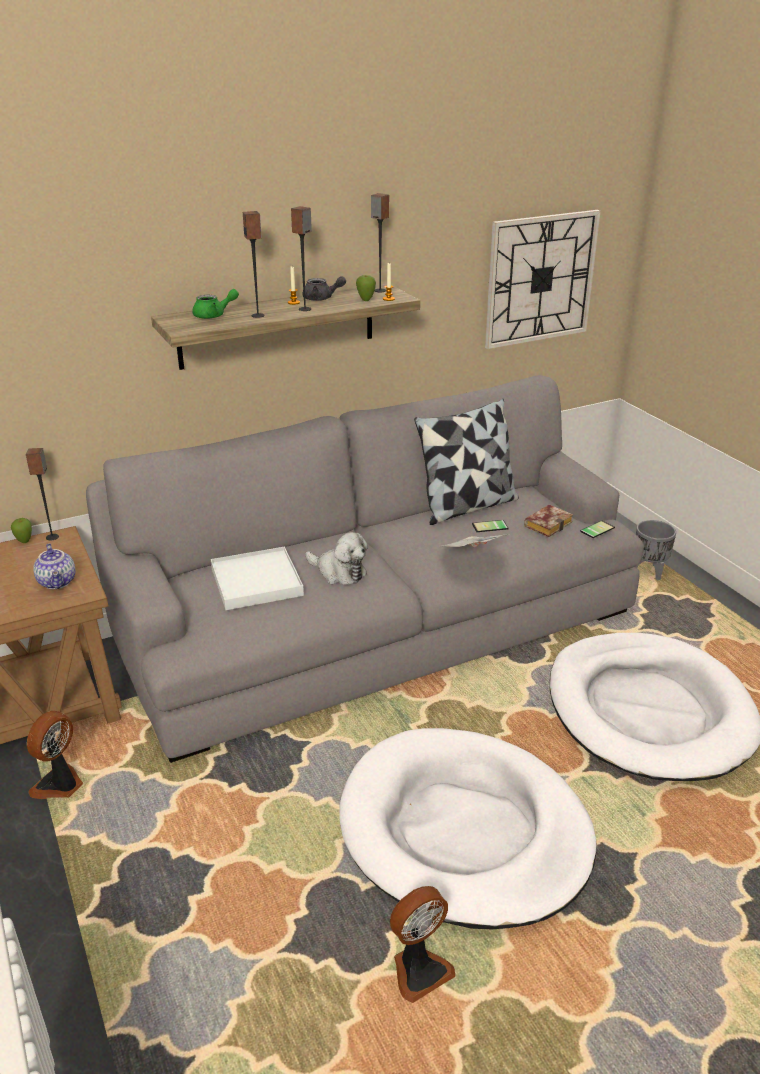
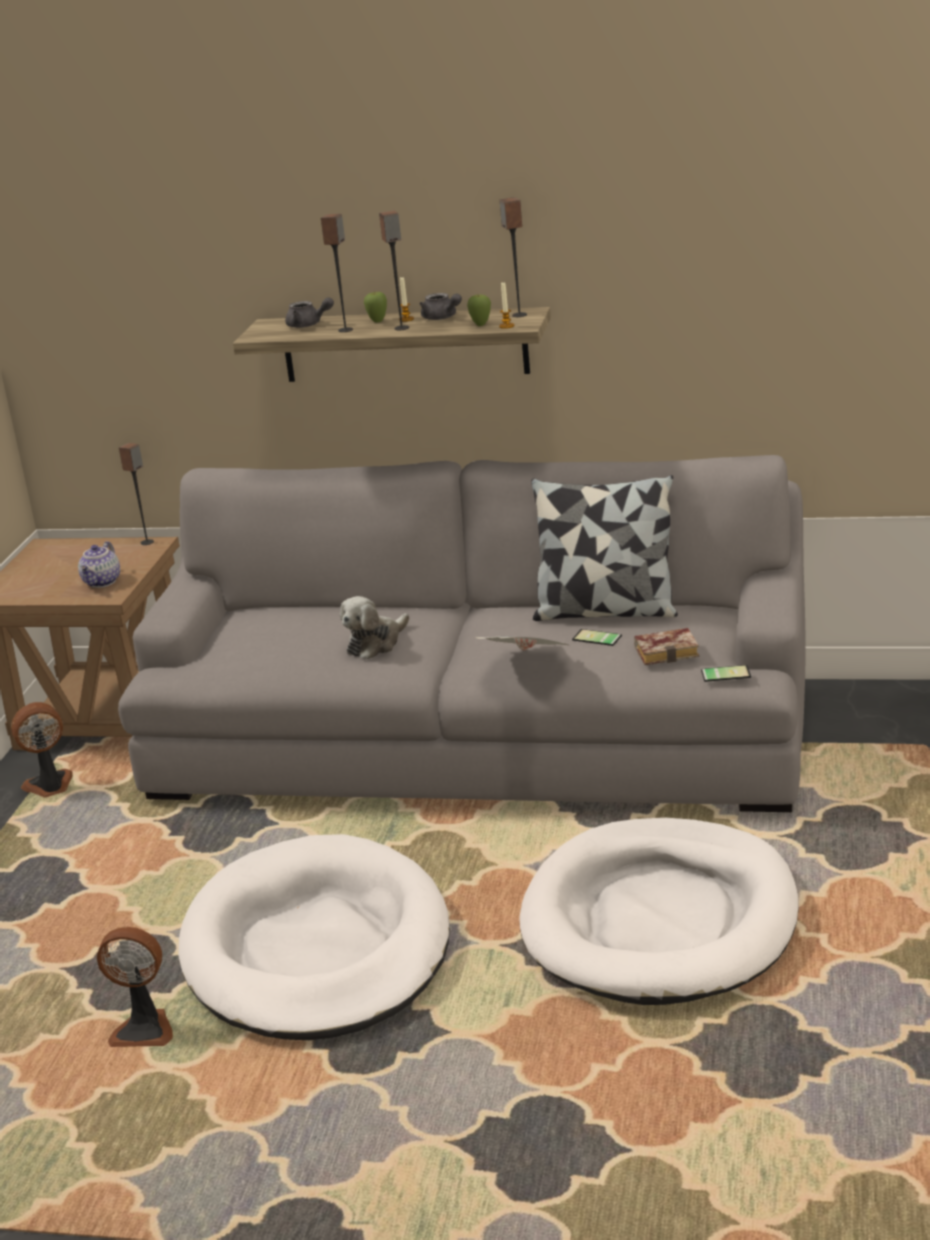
camera: 40 degrees right, 5 degrees down
apple [11,518,32,543] -> apple moved to [364,291,387,322]
green teapot [192,289,239,319] -> grey teapot [285,297,334,328]
white tray [211,547,304,610] -> none
plush toy [306,532,368,585] -> plush toy turned 60 degrees clockwise [340,596,409,660]
wall clock [485,210,601,349] -> none
grey planter [635,520,676,581] -> none

